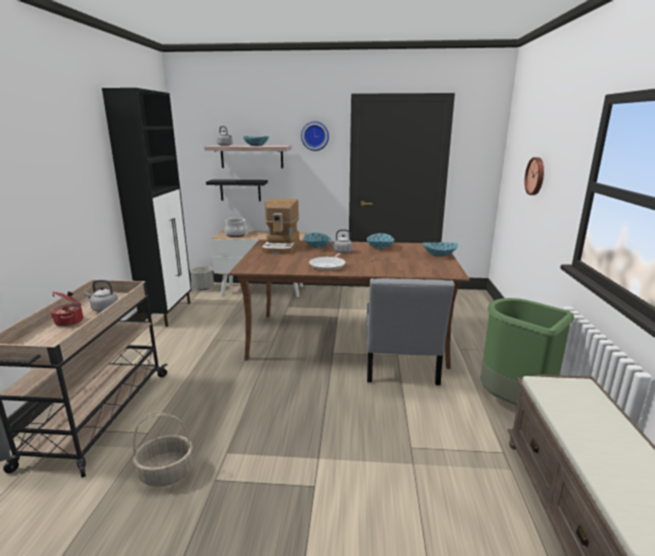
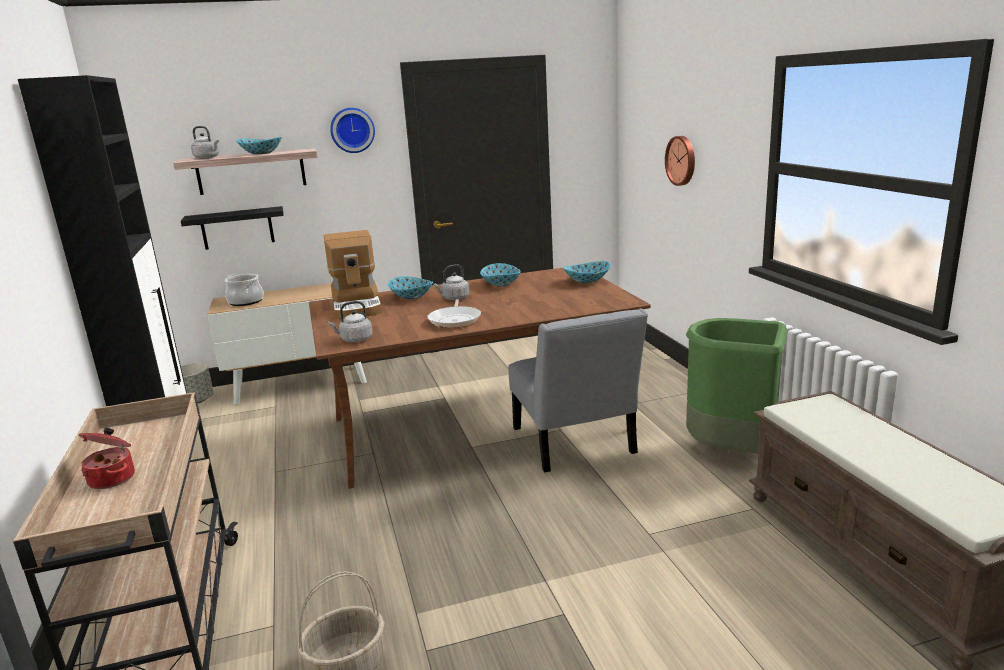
camera: 20 degrees left, 0 degrees up
grey kettle [85,280,118,312] -> grey kettle moved to [328,301,372,342]

